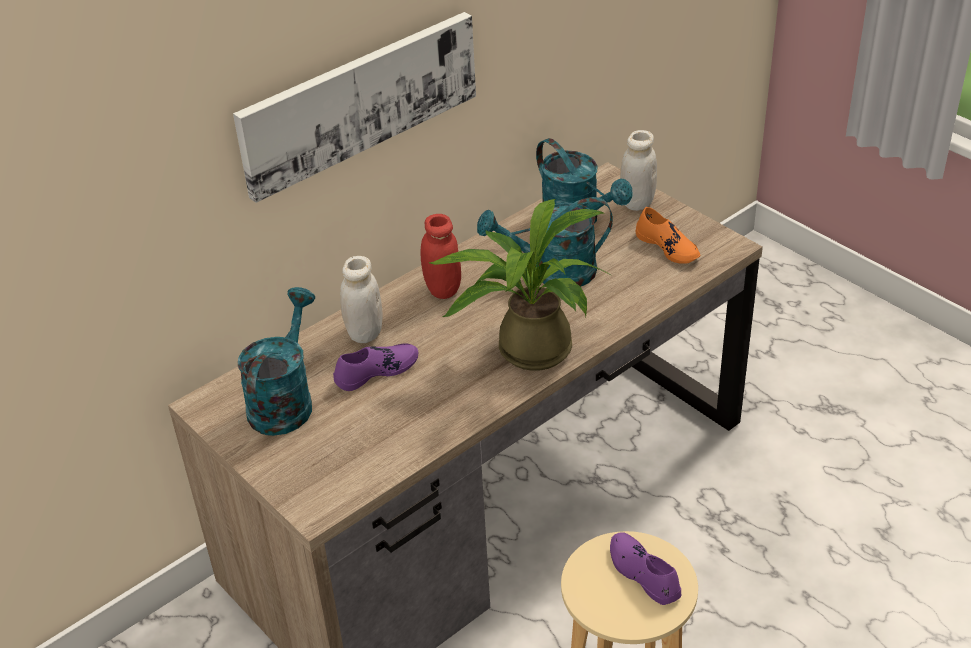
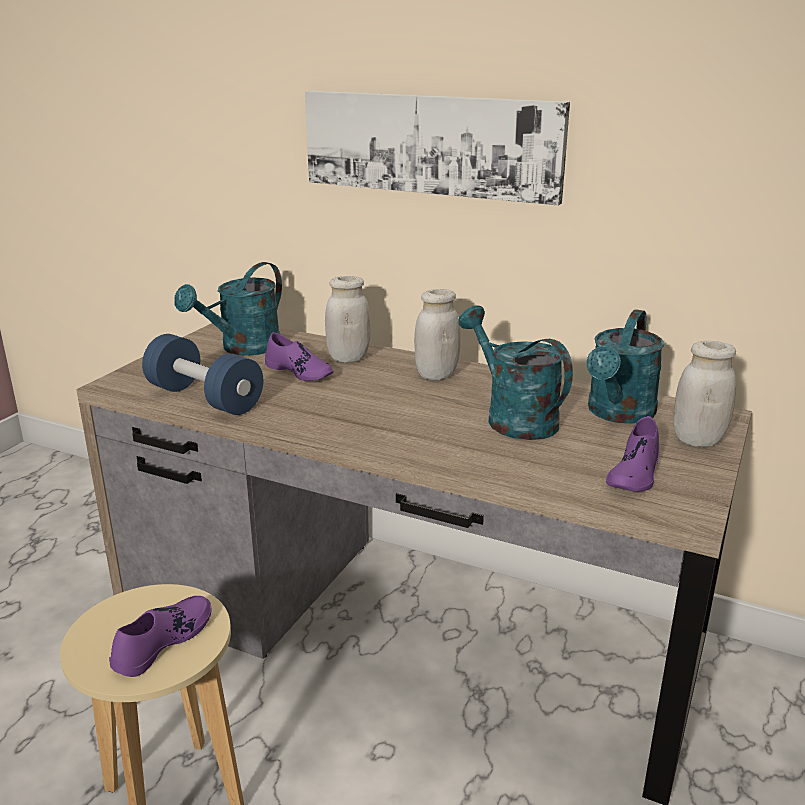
camera: 65 degrees right, 15 degrees down
turquoise watering can [238,287,315,436] -> turquoise watering can turned 135 degrees clockwise [174,262,282,356]
red jar [421,214,461,299] -> white jar [414,289,461,380]
potted plant [429,199,611,371] -> none
orange shoe [636,207,700,264] -> purple shoe [606,416,659,492]
none -> blue dumbbell [142,334,263,415]

